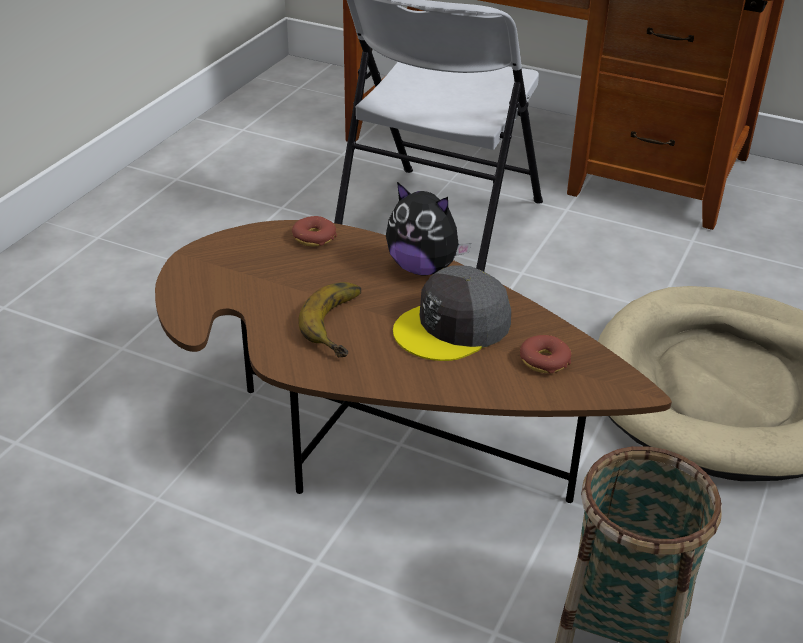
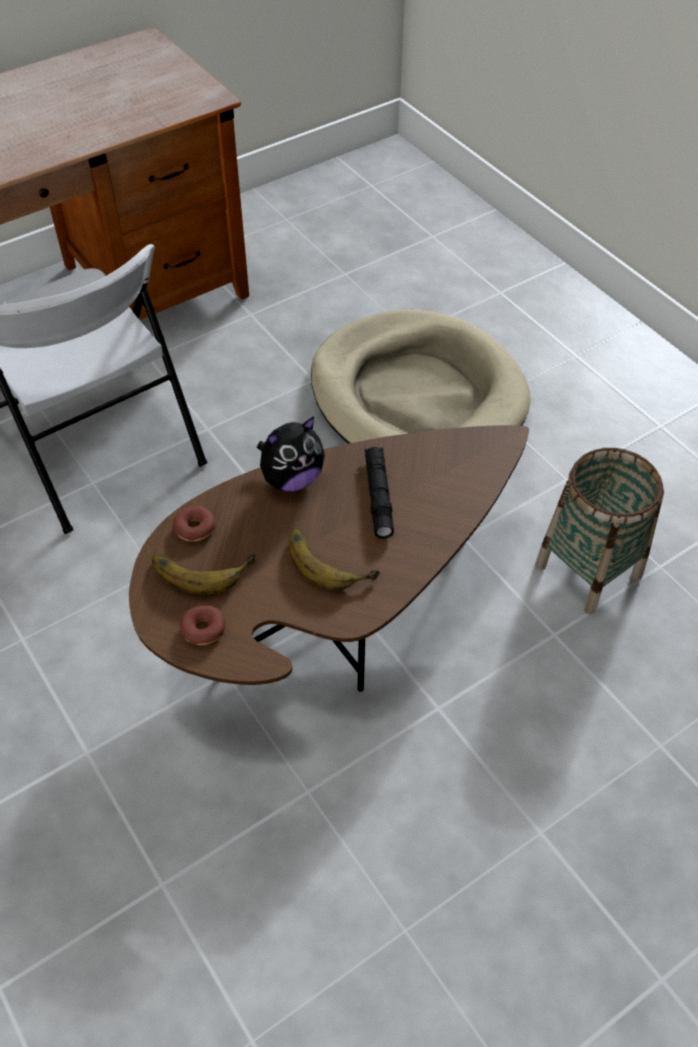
camera: 60 degrees left, 15 degrees up
grey cap [393,265,511,361] -> black flashlight [365,447,394,539]
donut [520,335,571,373] -> donut moved to [180,605,225,645]
none -> banana [152,553,256,594]

